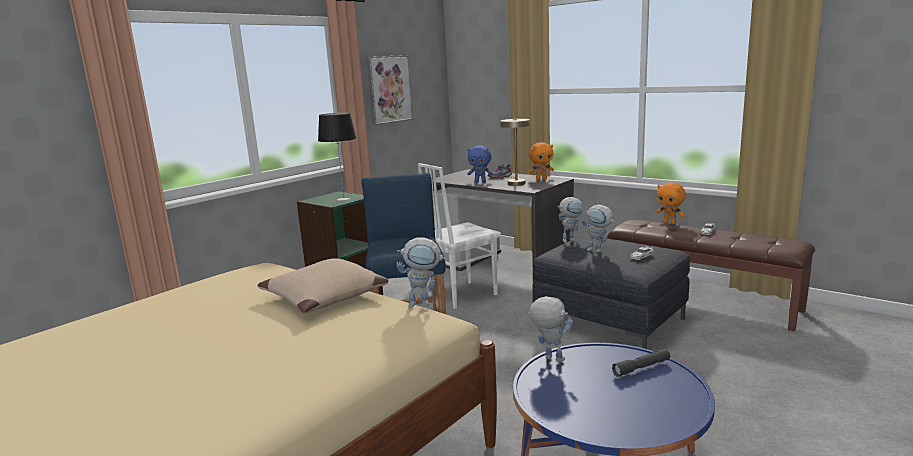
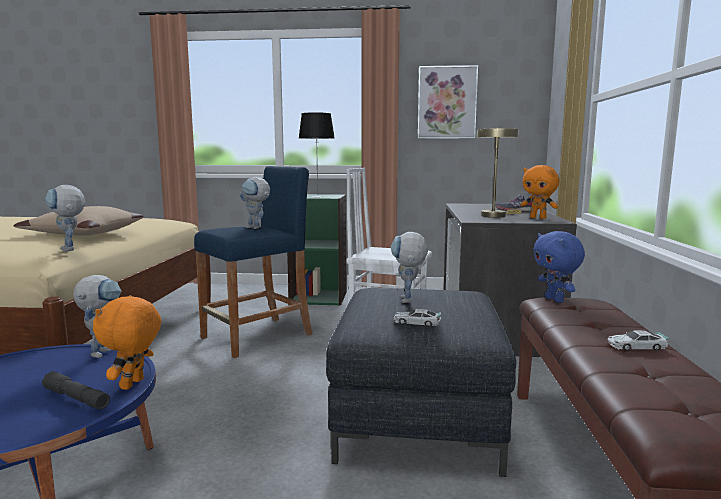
camera: 55 degrees right, 5 degrees down
blue plush toy [467,146,493,183] -> blue plush toy moved to [533,231,585,303]
toy robot [557,197,584,243] -> toy robot moved to [240,177,270,229]
orange plush toy [656,182,686,224] -> orange plush toy moved to [93,295,161,390]

